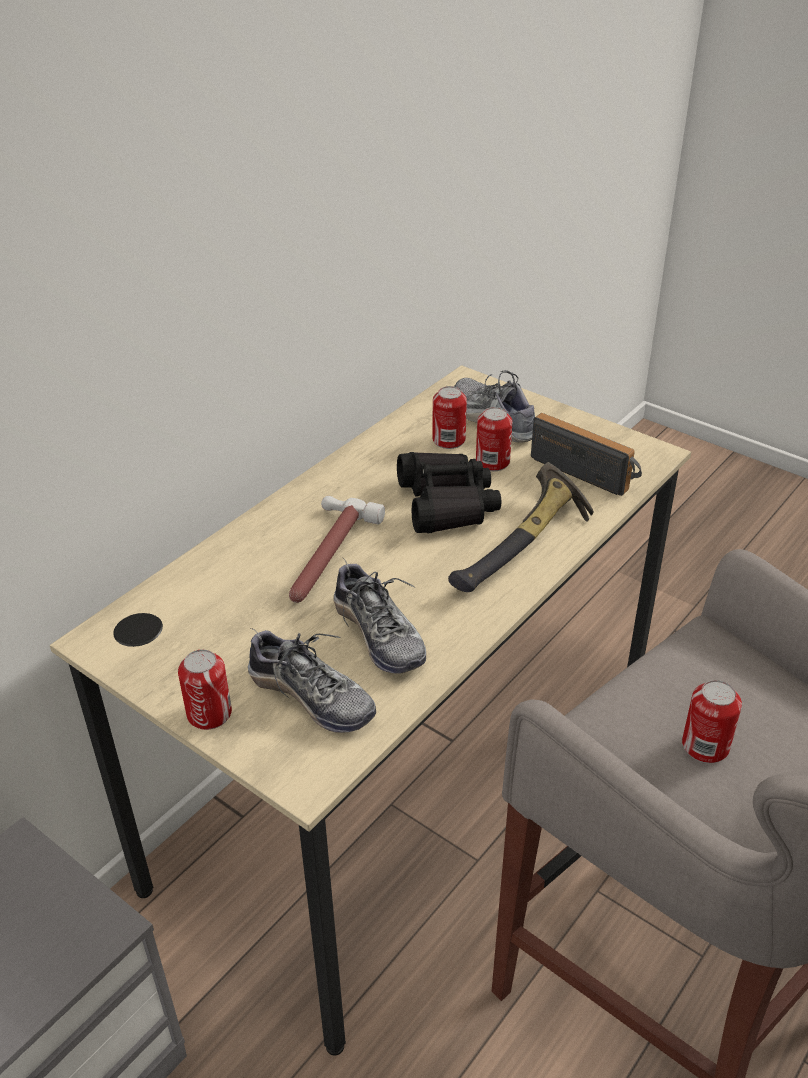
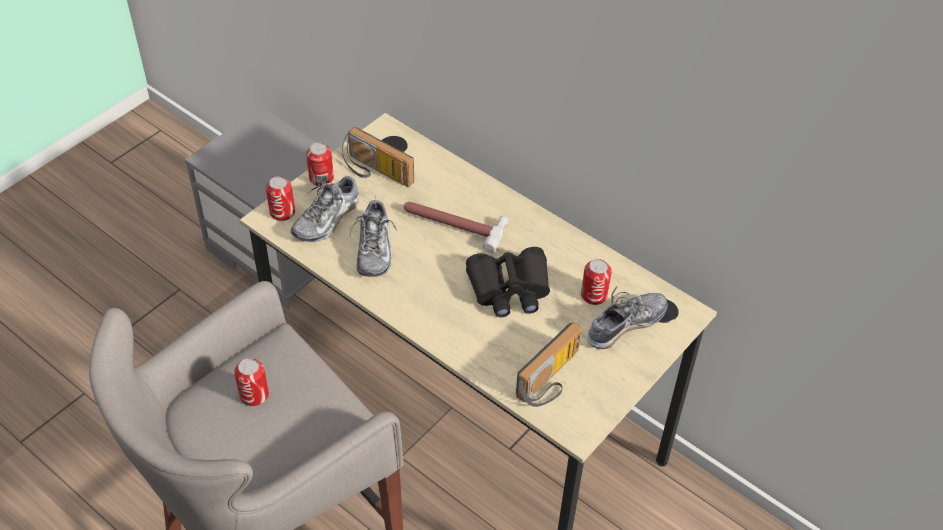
camera: 90 degrees right, 10 degrees up
shoe [333,557,426,674] -> shoe turned 60 degrees counterclockwise [350,198,397,277]
hammer [448,462,594,592] -> none
can [476,407,513,471] -> can moved to [266,176,295,221]
none -> radio [342,127,414,187]

